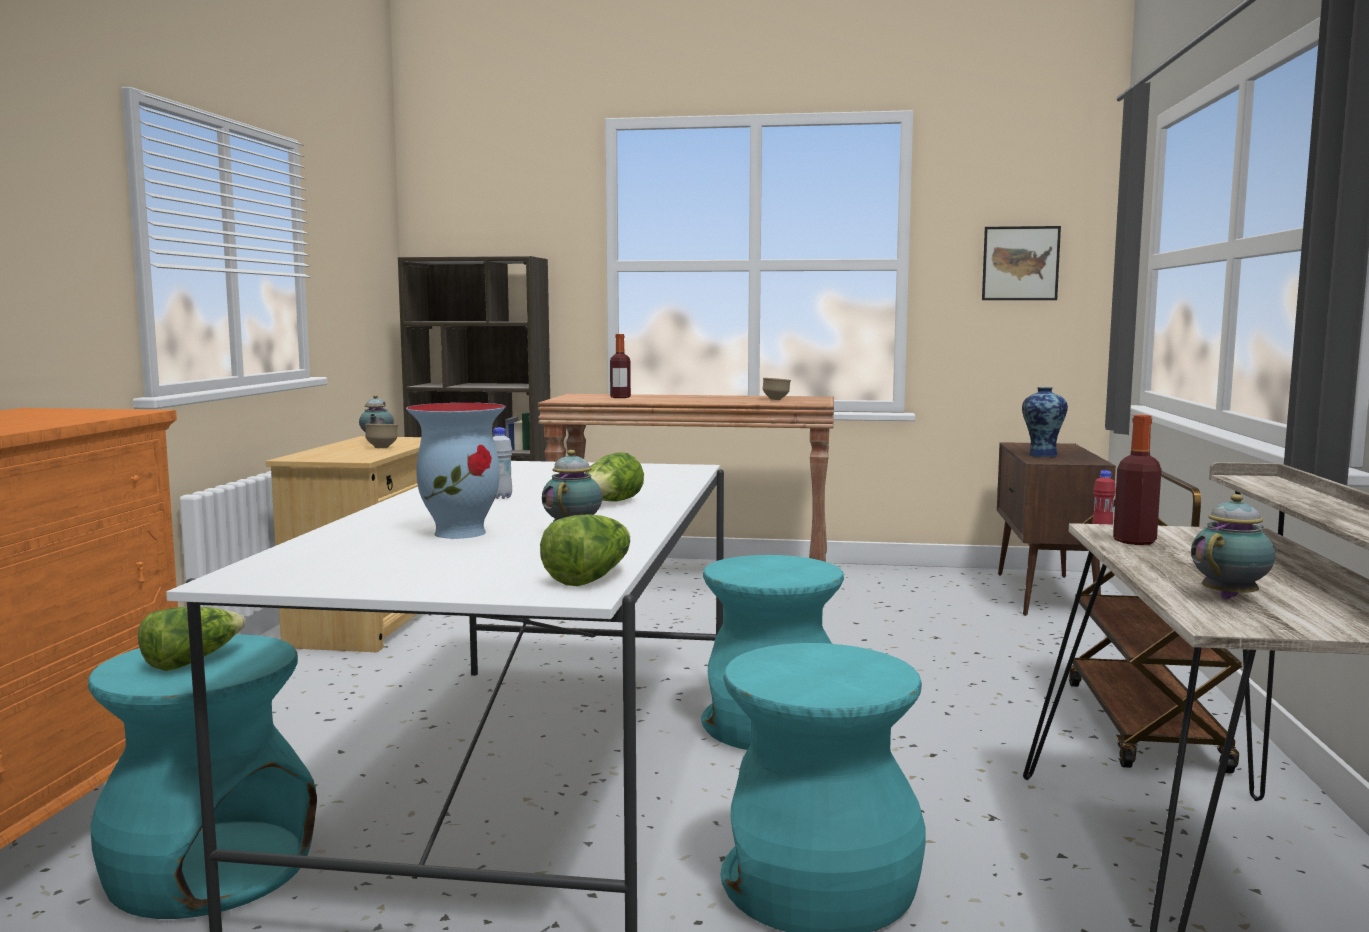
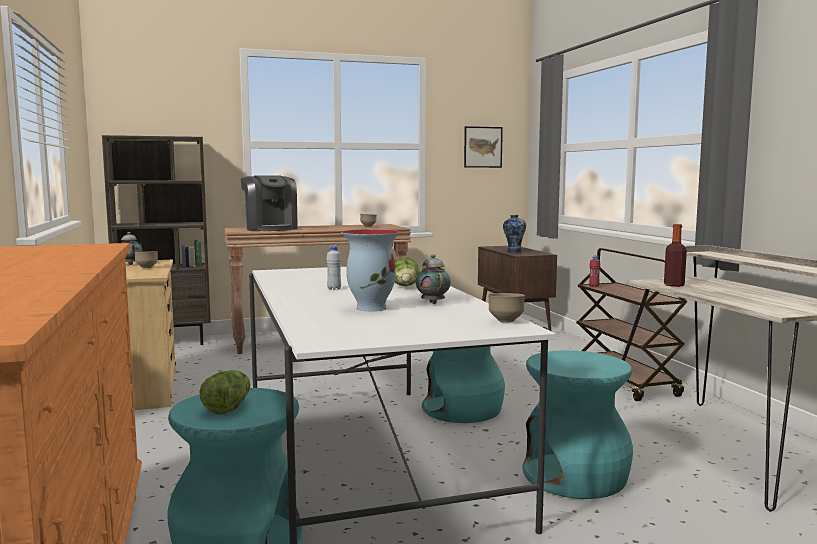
camera: 25 degrees left, 0 degrees up
lettuce [540,514,630,586] -> brown bowl [488,293,525,323]
bottle [610,334,631,398] -> coffee machine [241,176,298,231]
teapot [1191,494,1275,600] -> none

